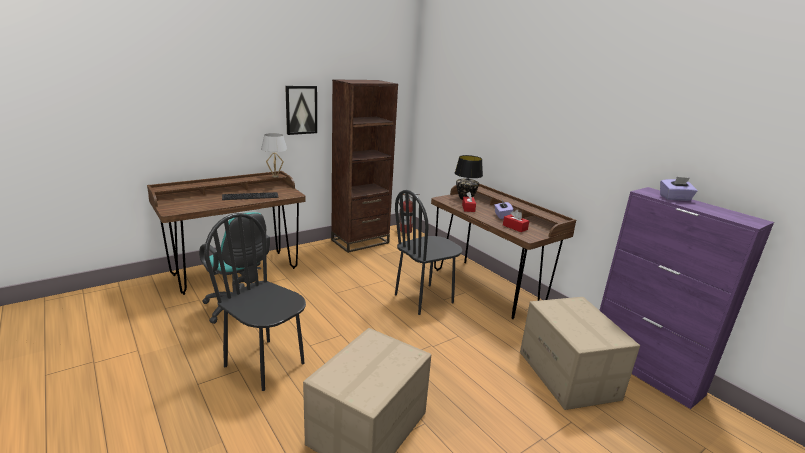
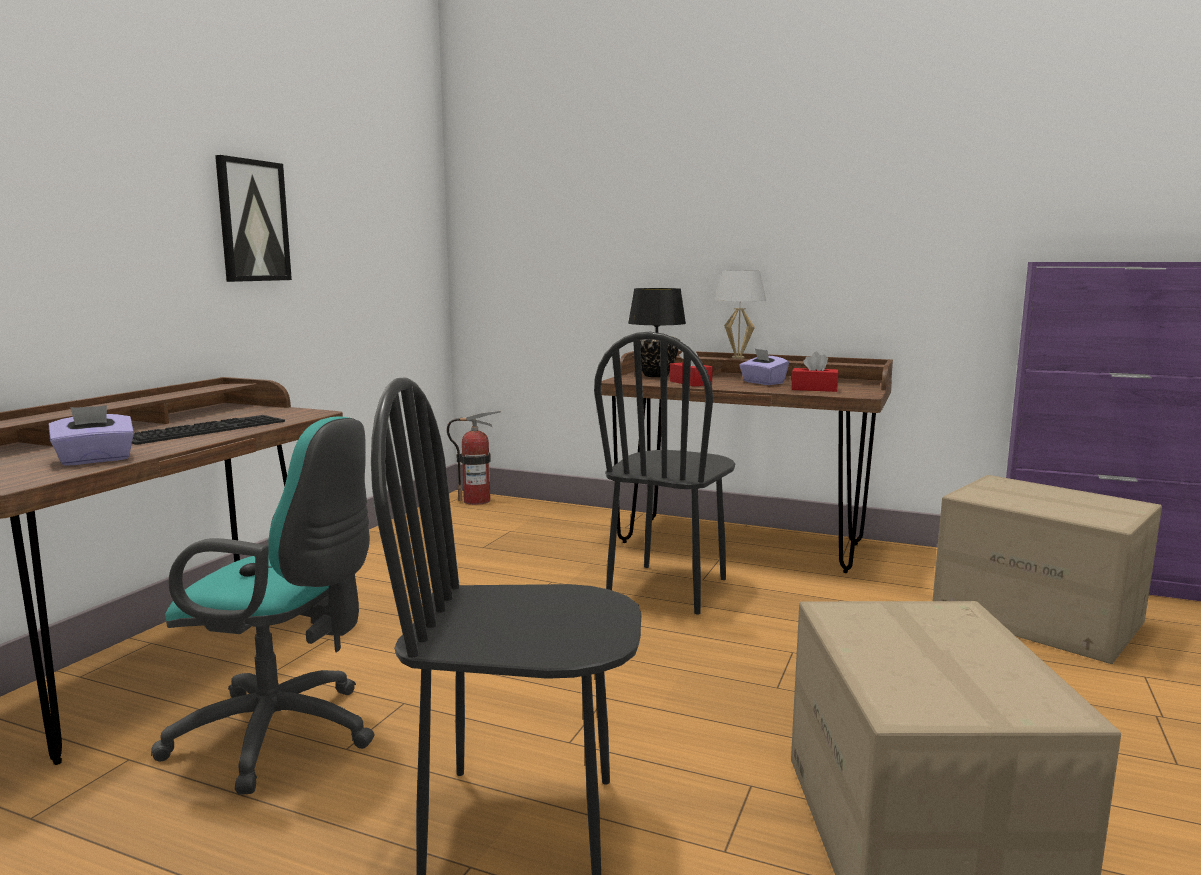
camera: 30 degrees left, 10 degrees down
white table lamp [261,133,287,177] -> white table lamp moved to [714,270,766,359]
brown bookcase [331,79,398,253] -> none
purple tissue box [660,177,698,201] -> purple tissue box moved to [49,405,134,466]

